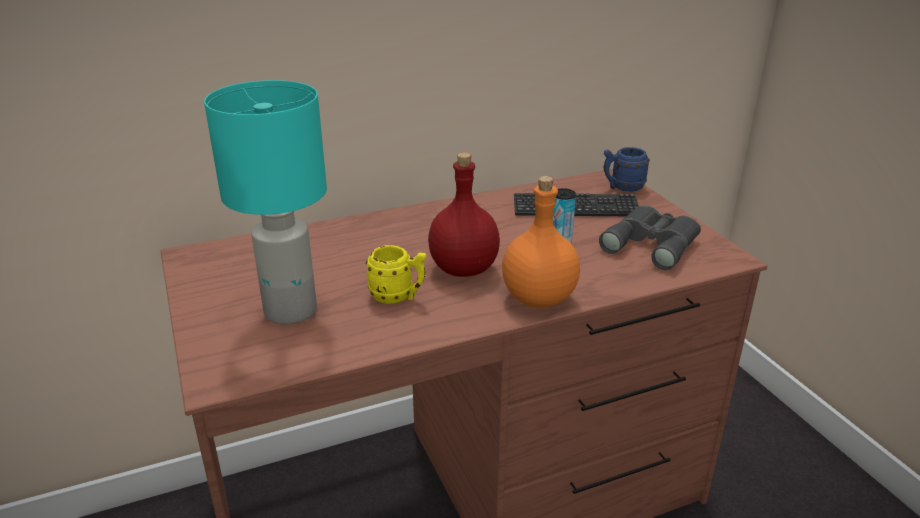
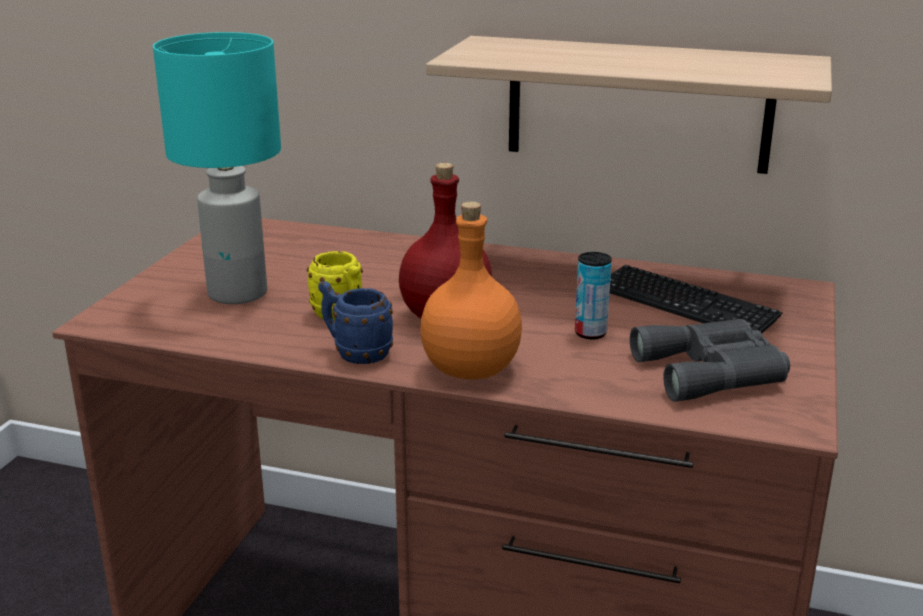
camera: 40 degrees right, 5 degrees down
blue mug [604,147,650,192] -> blue mug moved to [318,281,393,364]
none -> shelf [426,36,832,174]

